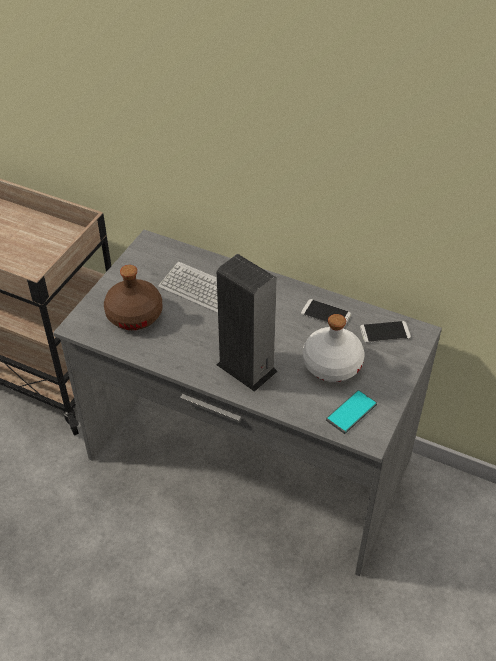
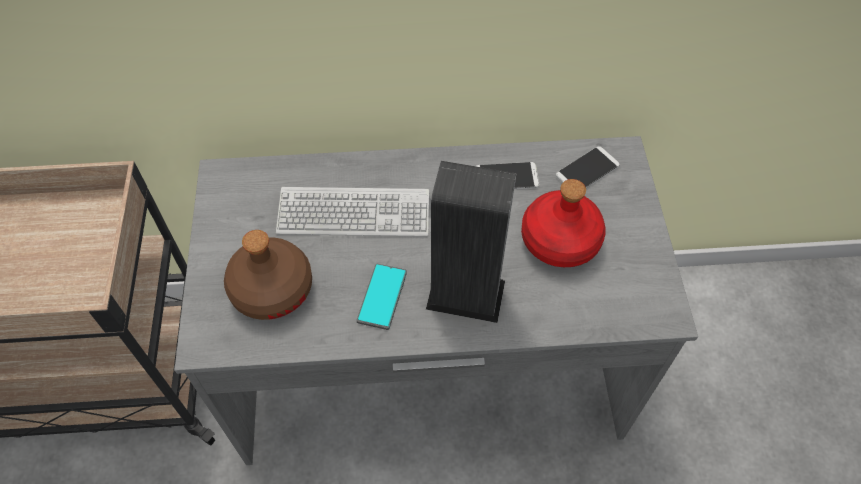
camera: 30 degrees left, 10 degrees up
white bottle [303,314,365,382] -> red bottle [521,179,606,267]
phone [326,390,377,434] -> phone moved to [356,264,407,330]

